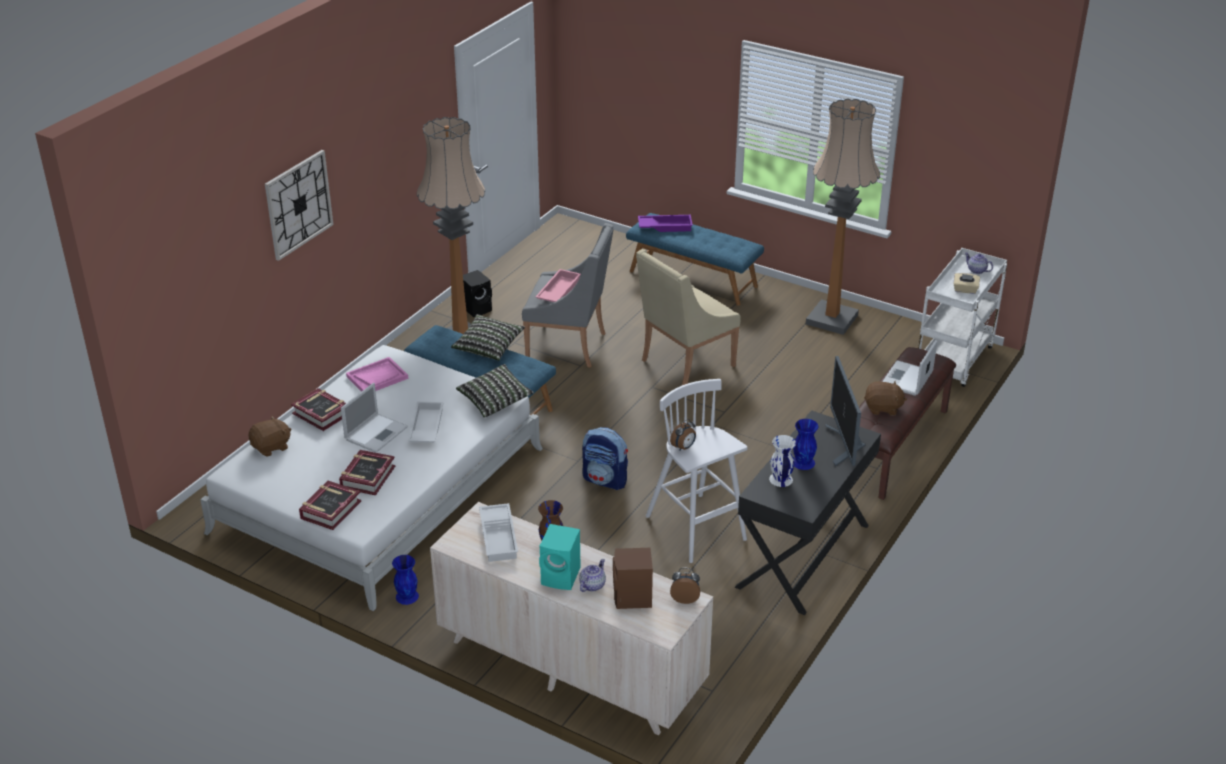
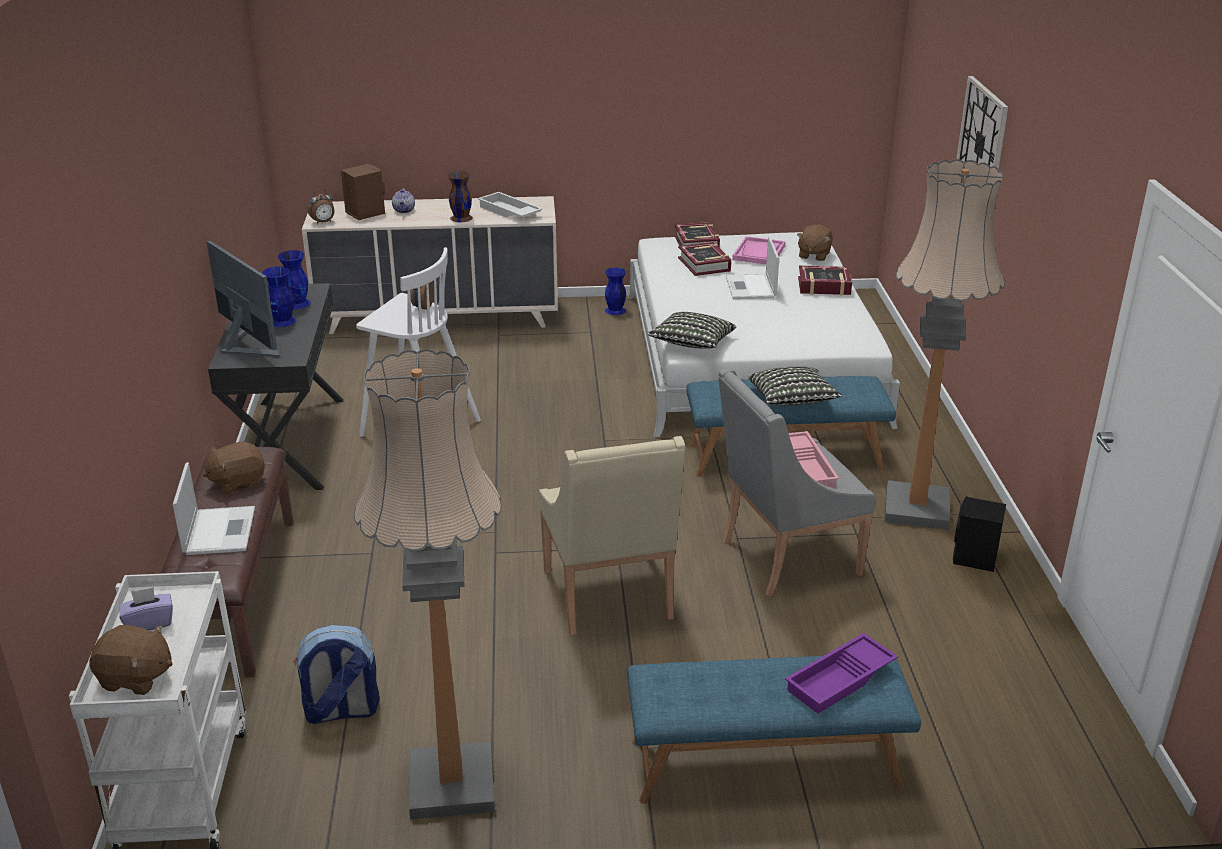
camera: 145 degrees right, 5 degrees down
pink tray [346,357,408,392] -> pink tray moved to [732,236,786,264]
white tray [408,402,444,443] -> none
turquoise speaker [539,524,580,590] -> none
backpack [582,427,628,490] -> backpack moved to [293,625,380,724]
beige armchair [636,249,741,385] -> beige armchair turned 150 degrees clockwise [539,436,685,635]
white vase [769,435,796,487] -> blue vase [278,250,311,309]
beige tissue box [954,273,980,294] -> purple tissue box [119,587,173,630]
teapot [965,252,993,274] -> brown plush toy [89,625,172,695]

